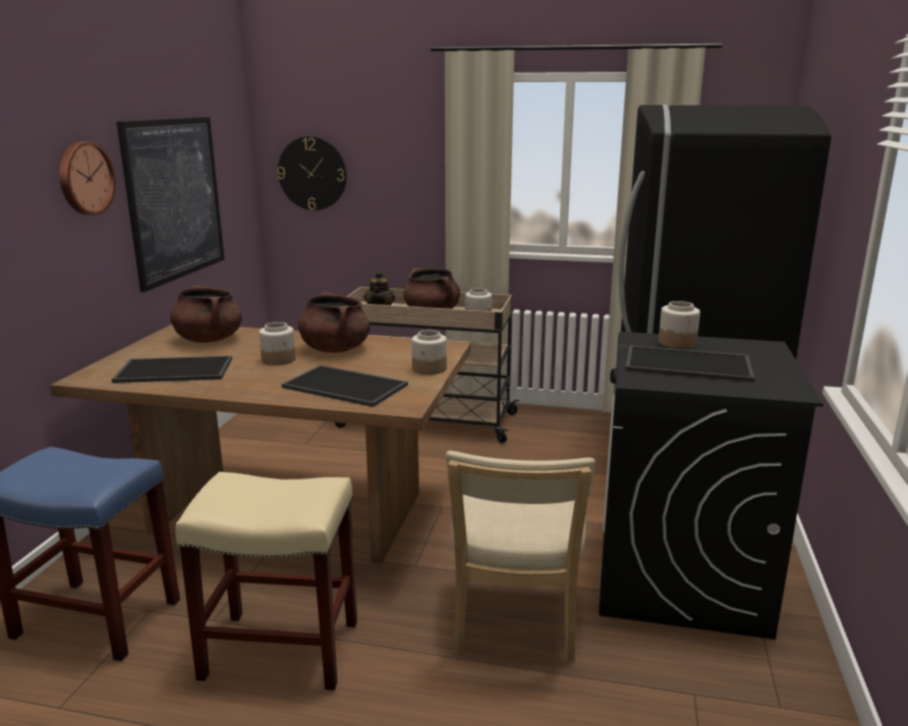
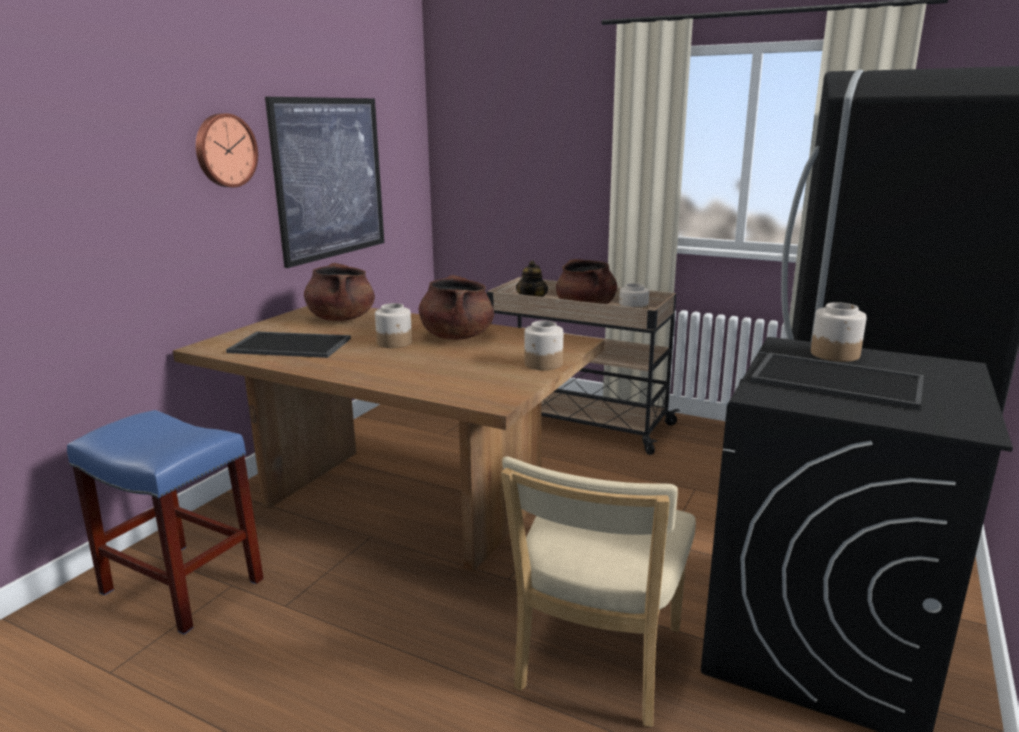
camera: 15 degrees right, 0 degrees up
beige stool [175,472,357,692] -> none
wall clock [277,136,347,210] -> none
tray [281,365,408,407] -> none

